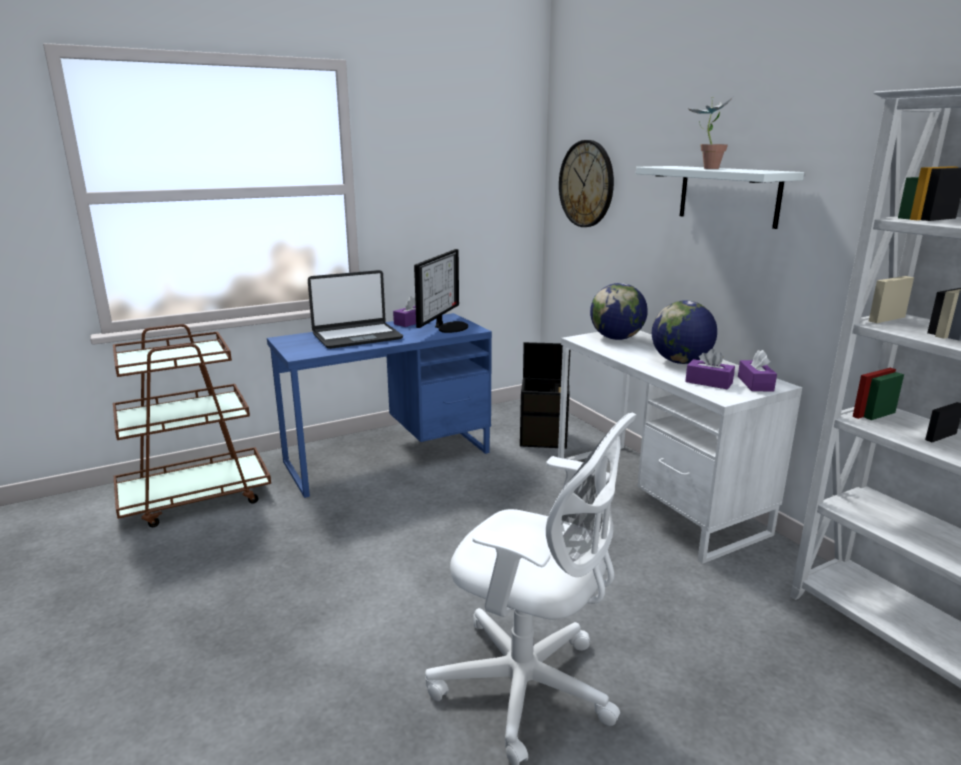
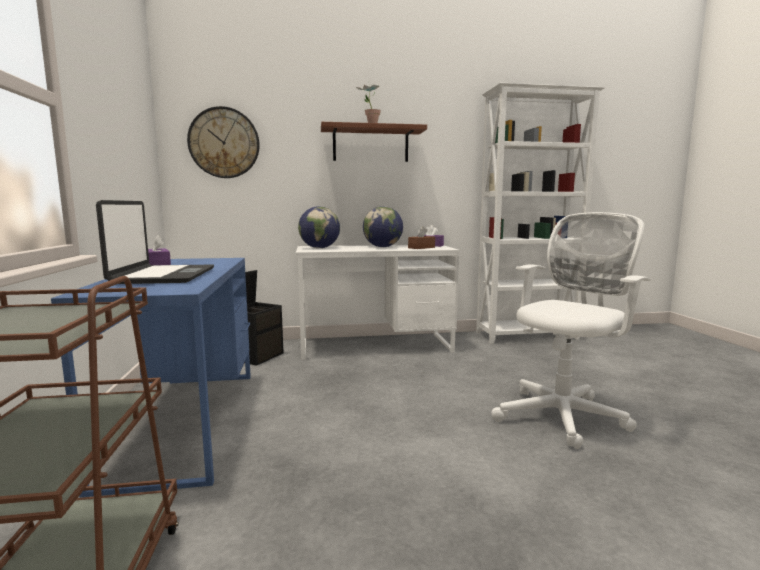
camera: 70 degrees left, 10 degrees down
monitor [414,249,468,333] -> none
white shelf [636,166,804,229] -> brown shelf [321,122,427,162]
purple tissue box [685,349,735,390] -> brown tissue box [408,226,435,249]

